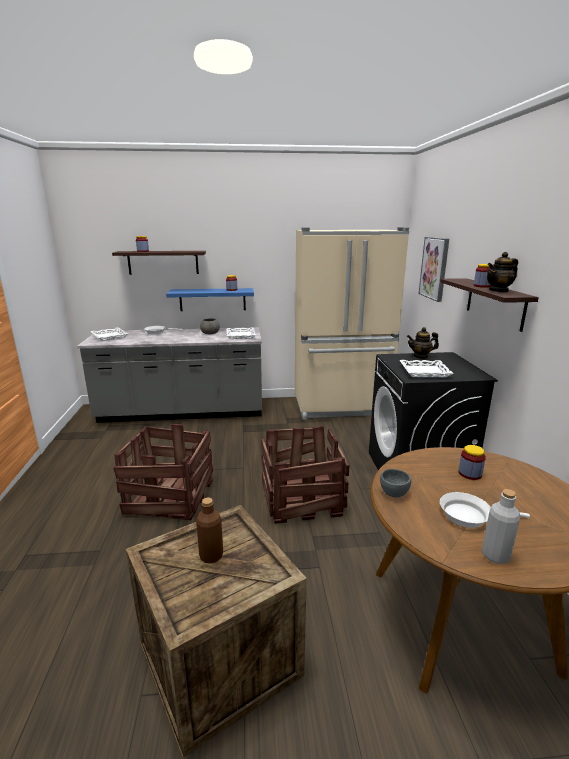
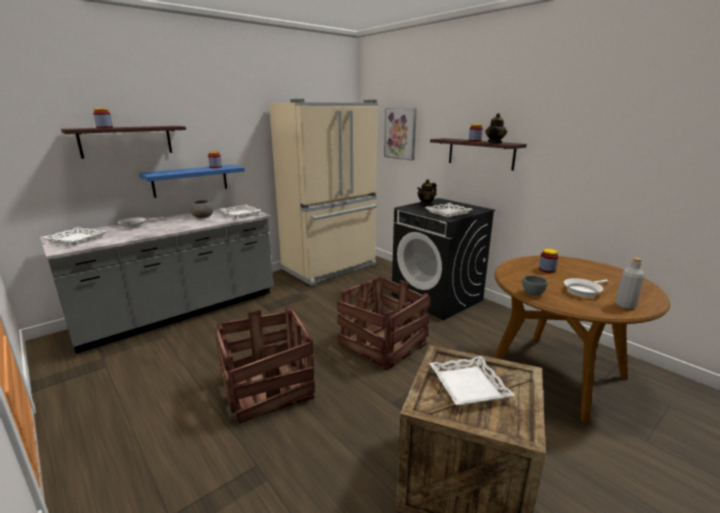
camera: 35 degrees left, 0 degrees up
brown bottle [196,497,223,563] -> white tray [429,356,515,406]

